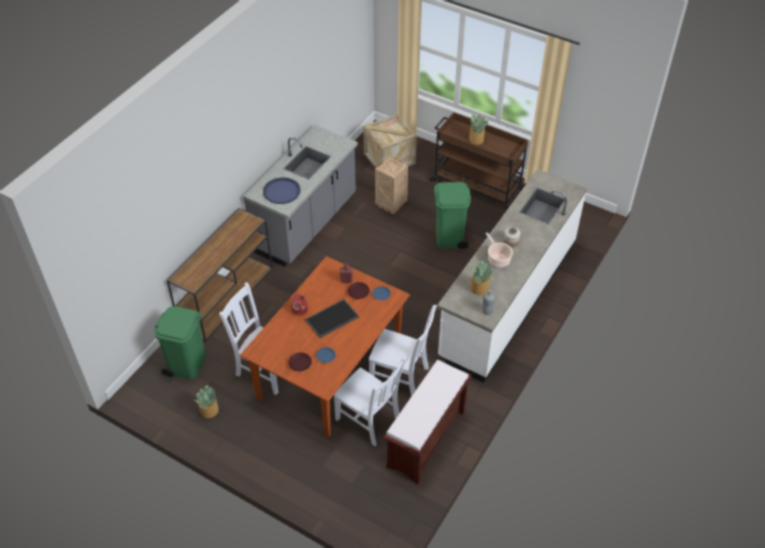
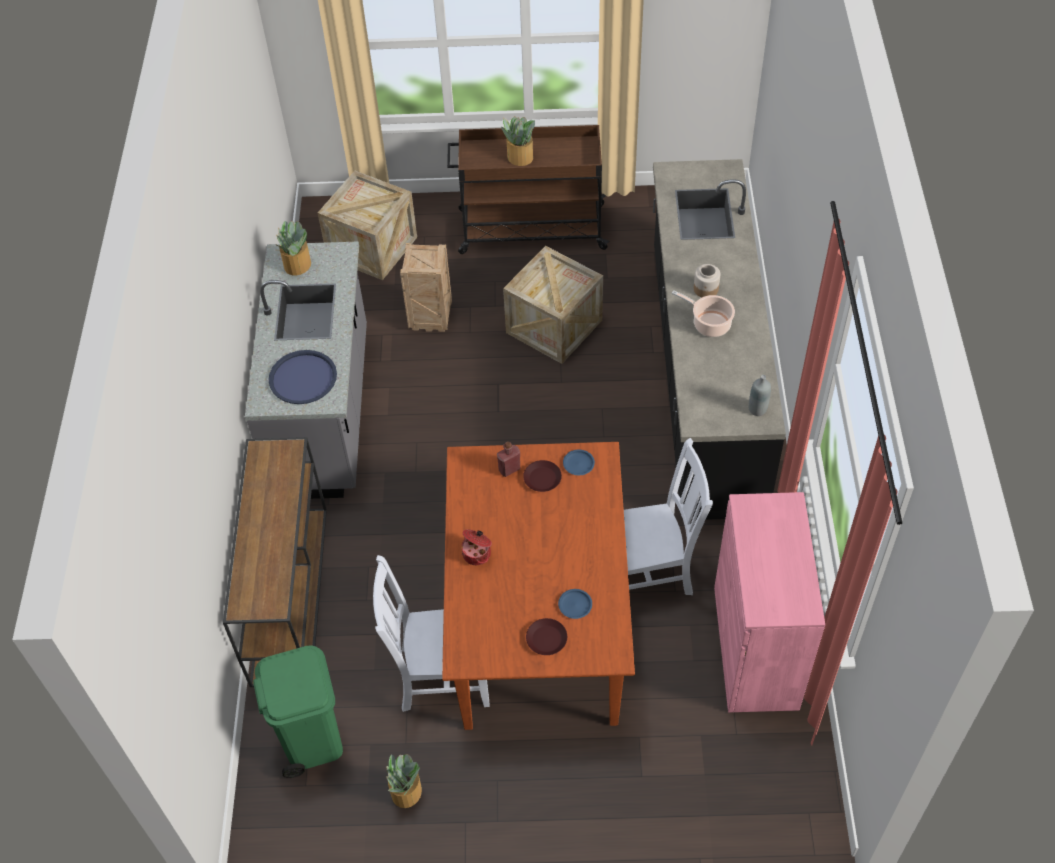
camera: 30 degrees left, 5 degrees up
tray [305,299,359,338] -> none
white chair [334,357,406,446] -> none
brown bench [383,360,472,484] -> pink cabinet [714,492,825,712]
green trash can [434,182,471,249] -> crate [503,246,603,364]
white counter [437,169,587,383] -> black counter [653,159,786,520]
potted plant [470,261,492,295] -> potted plant moved to [276,221,311,275]

